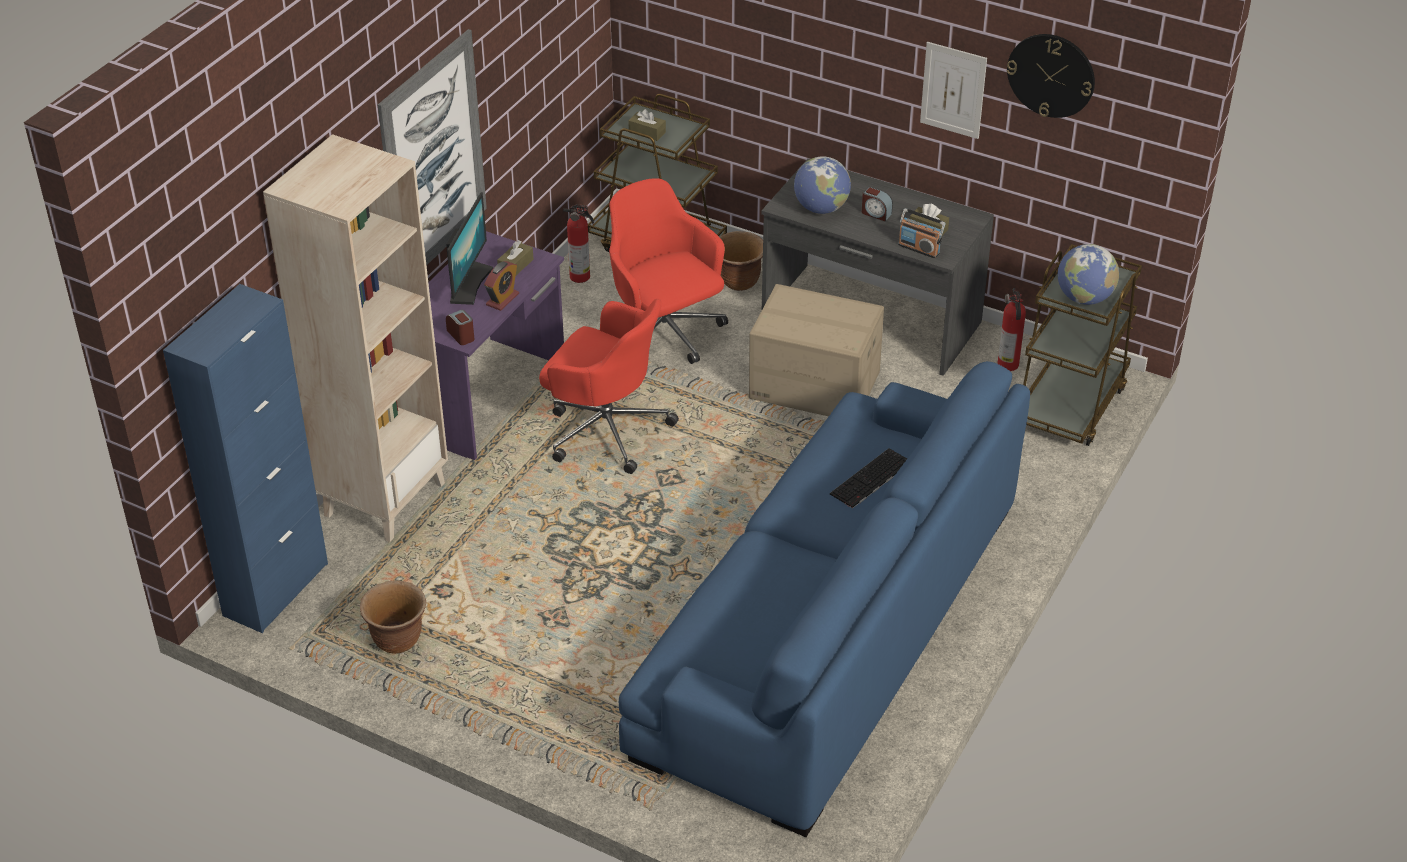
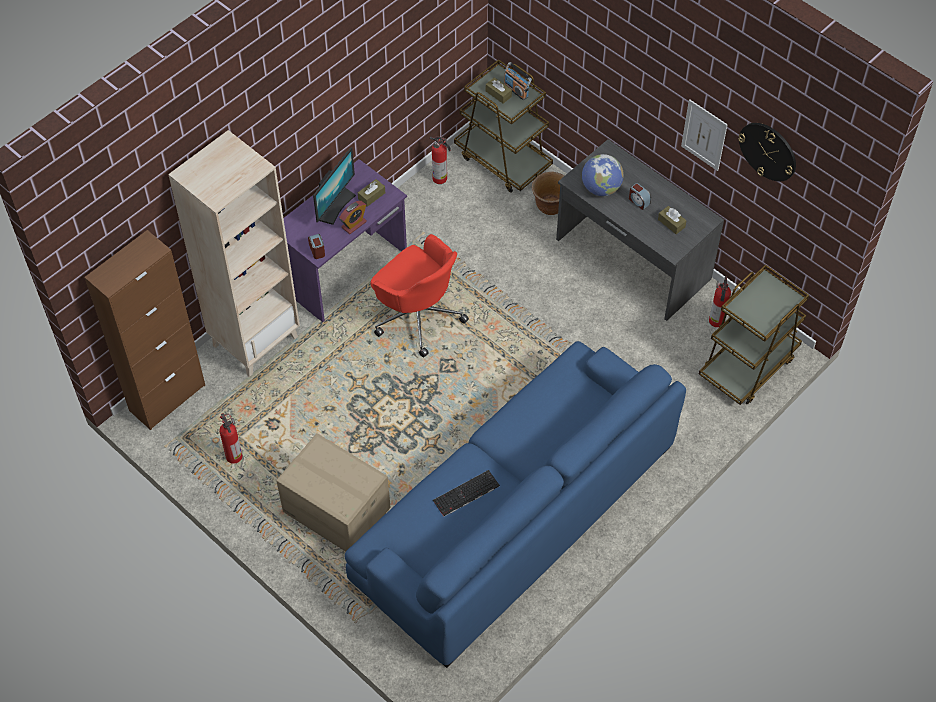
camera: 15 degrees right, 15 degrees up
blue cabinet [163,284,328,633] -> brown cabinet [84,230,205,430]
brown planter [360,580,426,654] -> fire extinguisher [219,413,242,464]
picture [378,29,487,265] -> none
red office chair [609,178,728,364] -> none
cardboard box [749,284,884,416] -> cardboard box moved to [276,433,390,551]
keyboard [830,448,907,509] -> keyboard moved to [433,470,500,516]
radio [898,208,945,258] -> radio moved to [504,62,532,100]
globe [1058,244,1119,305] -> none

